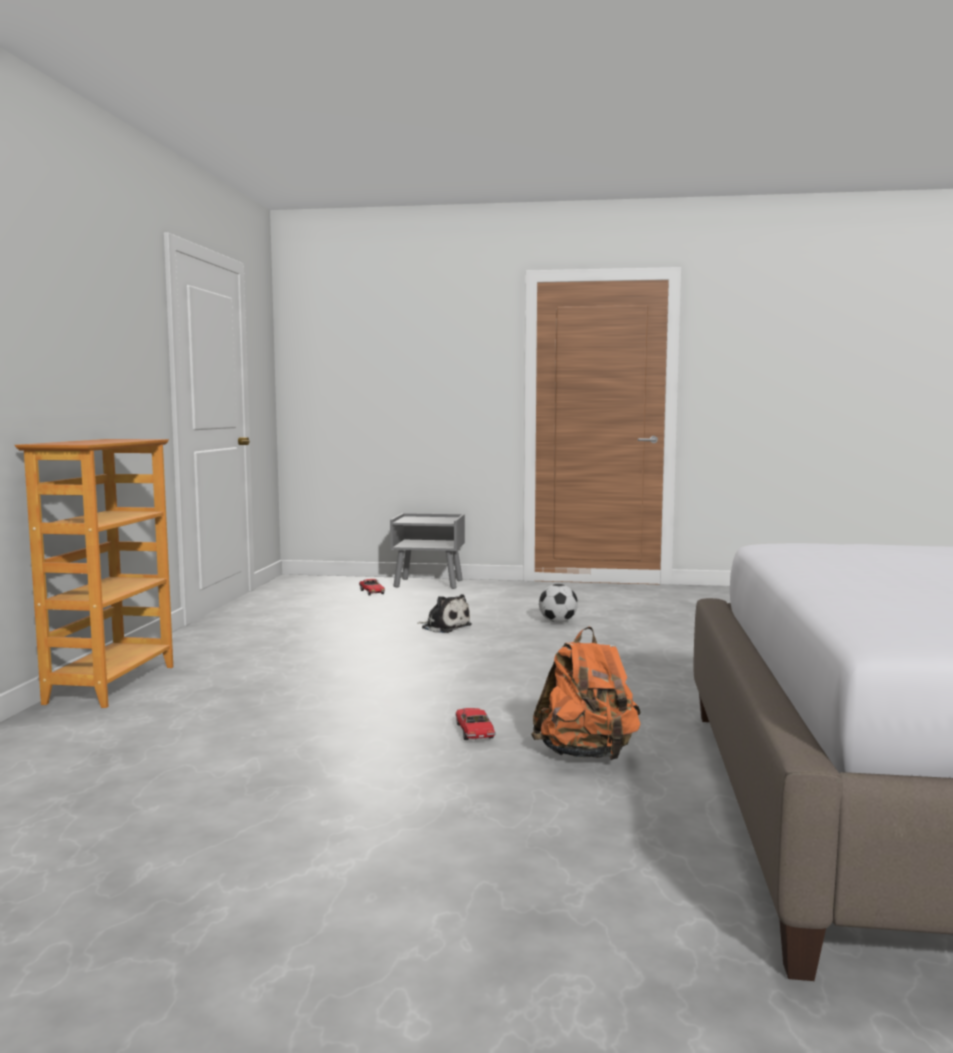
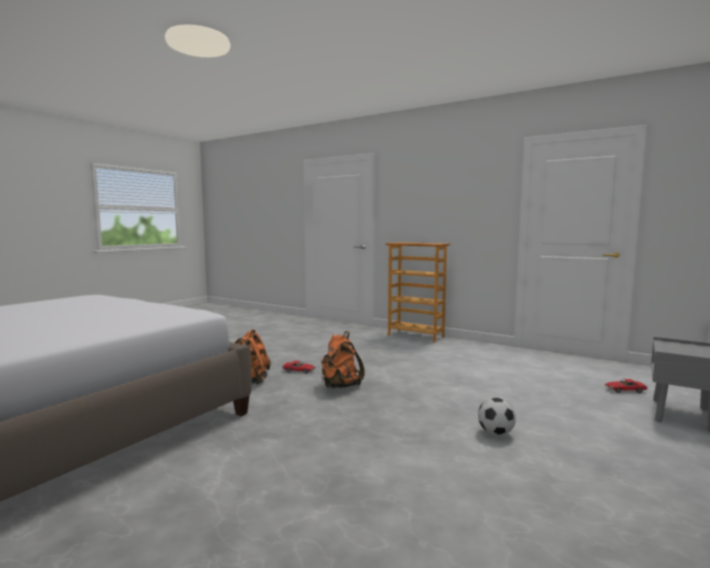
camera: 115 degrees right, 0 degrees up
plush toy [417,594,472,633] -> none
none -> orange backpack [321,331,365,388]

